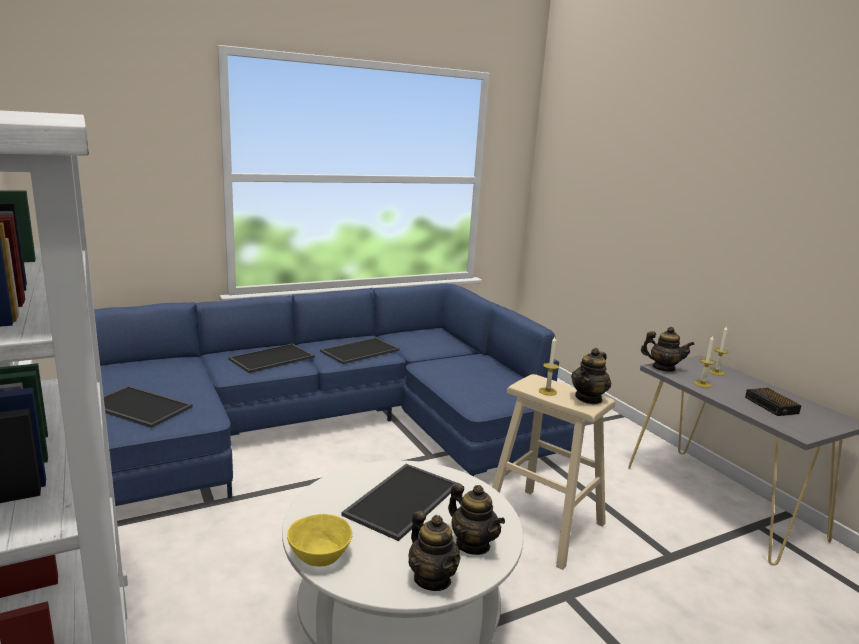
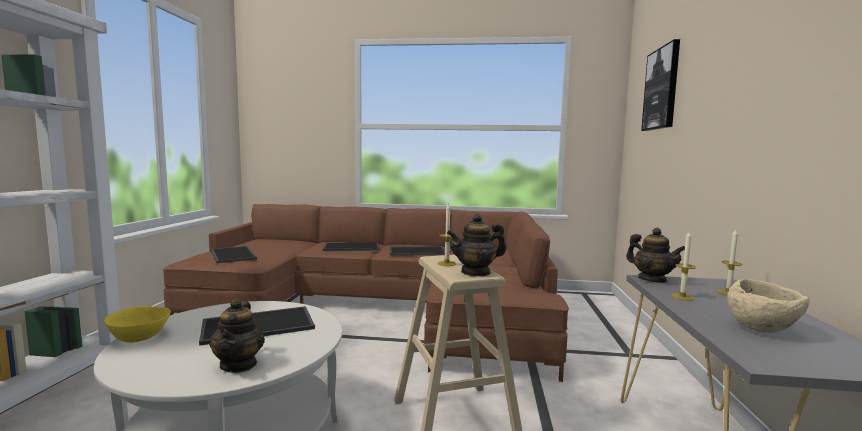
camera: 35 degrees right, 10 degrees down
blue sofa [94,284,575,506] -> brown sofa [163,204,569,382]
teapot [408,511,461,591] -> none
alarm clock [745,388,802,416] -> beige bowl [727,279,809,333]
none -> picture [641,39,680,131]

